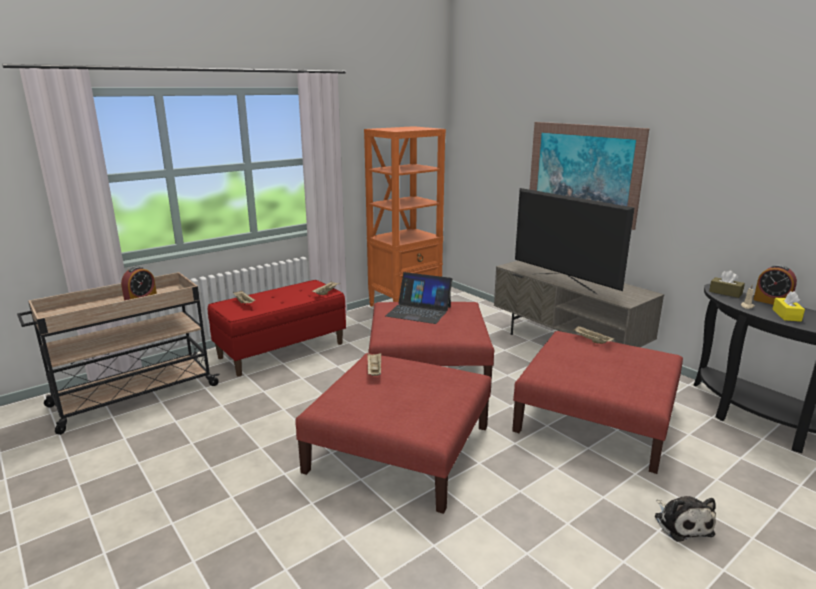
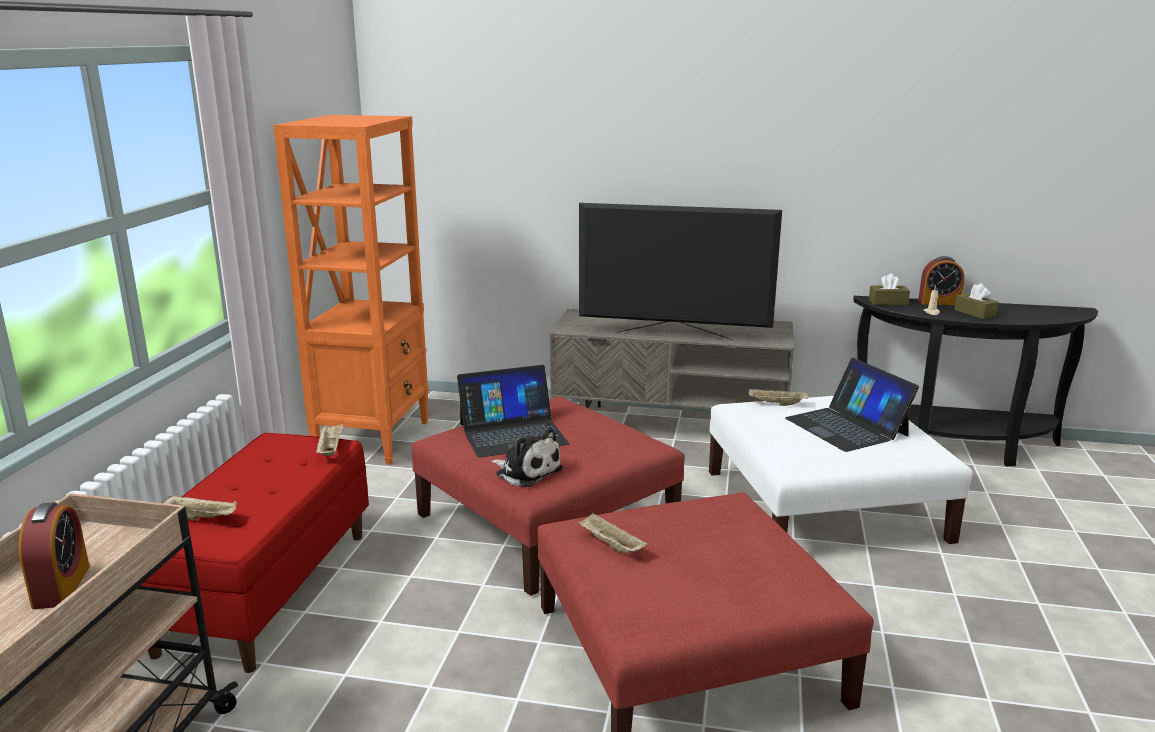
camera: 40 degrees left, 0 degrees up
red ottoman [512,331,683,474] -> white ottoman [709,396,973,544]
picture [530,122,649,230] -> none
plush toy [655,496,716,542] -> plush toy moved to [491,428,563,487]
yellow tissue box [773,291,805,322] -> brown tissue box [954,283,999,319]
none -> laptop [785,358,919,452]

